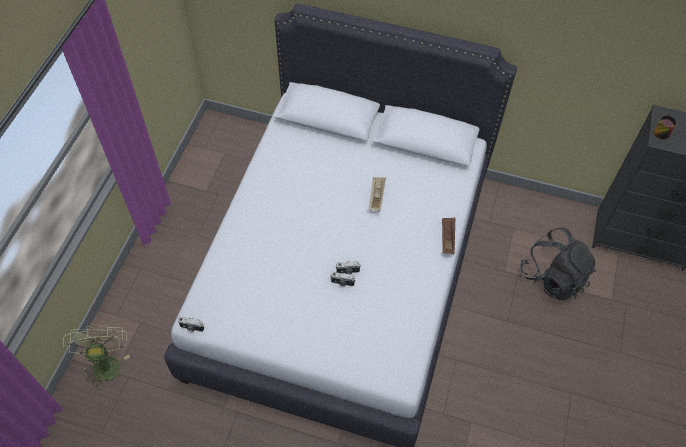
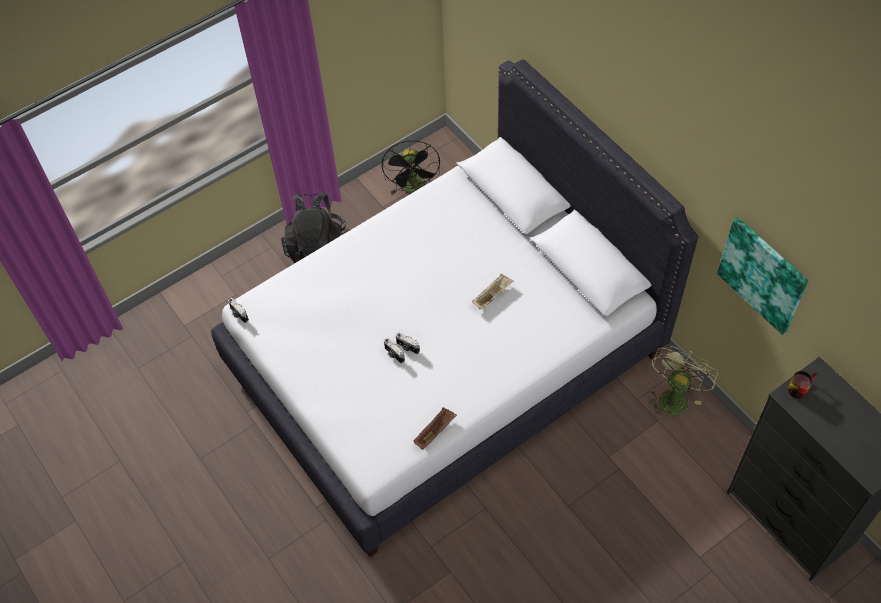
camera: 40 degrees right, 0 degrees up
green fan [63,325,130,390] -> green fan moved to [649,346,718,419]
brown tray [442,218,455,254] -> brown tray moved to [414,408,457,450]
black backpack [520,227,596,300] -> black backpack moved to [281,193,347,264]
none -> black fan [382,140,440,194]
none -> picture [717,217,808,335]

